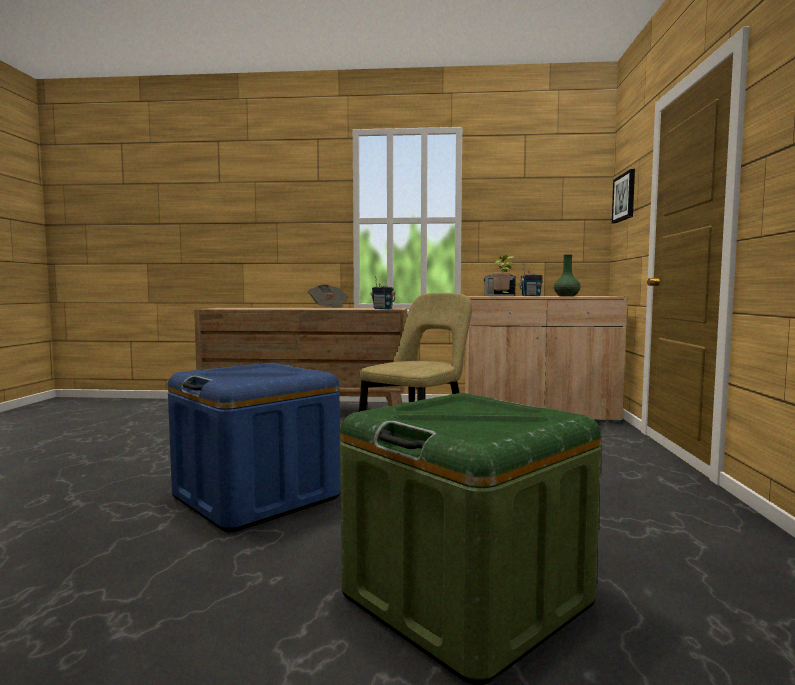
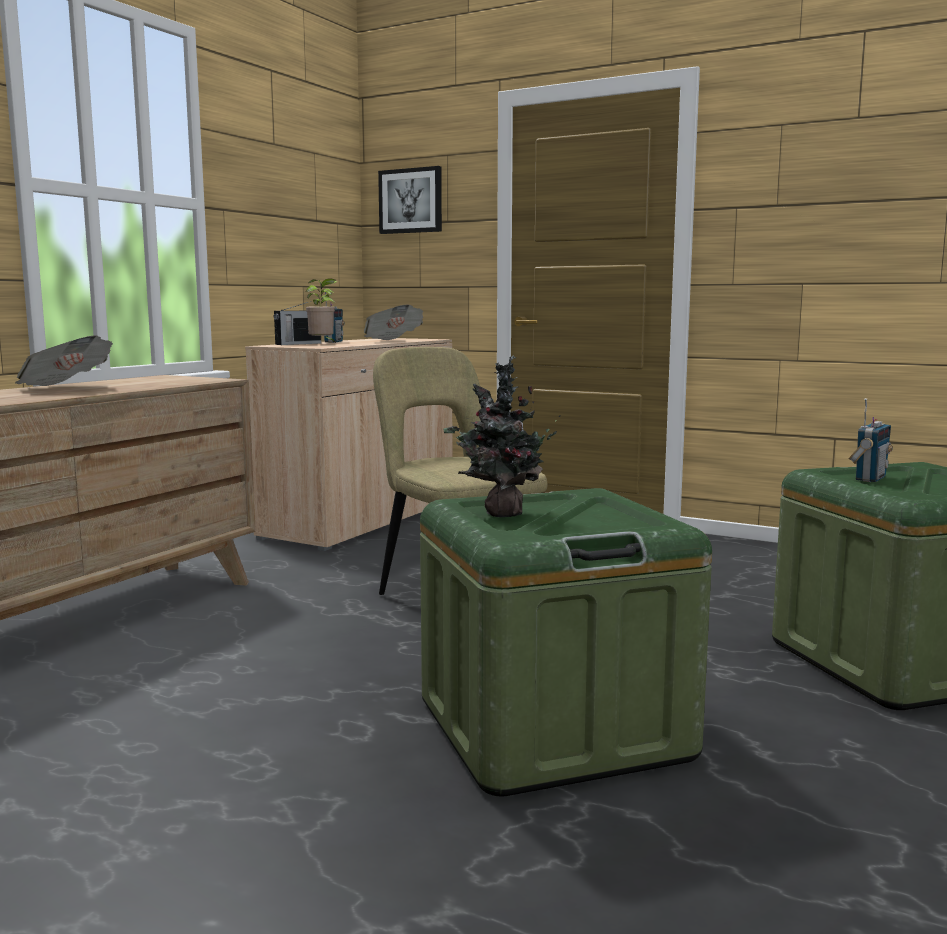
camera: 65 degrees left, 5 degrees up
blue storage box [168,363,341,532] -> green storage box [420,488,712,796]
radio [371,276,395,309] -> radio moved to [849,398,893,482]
green vase [554,254,580,297] -> newspaper [364,305,423,340]
none -> potted plant [443,356,560,517]

